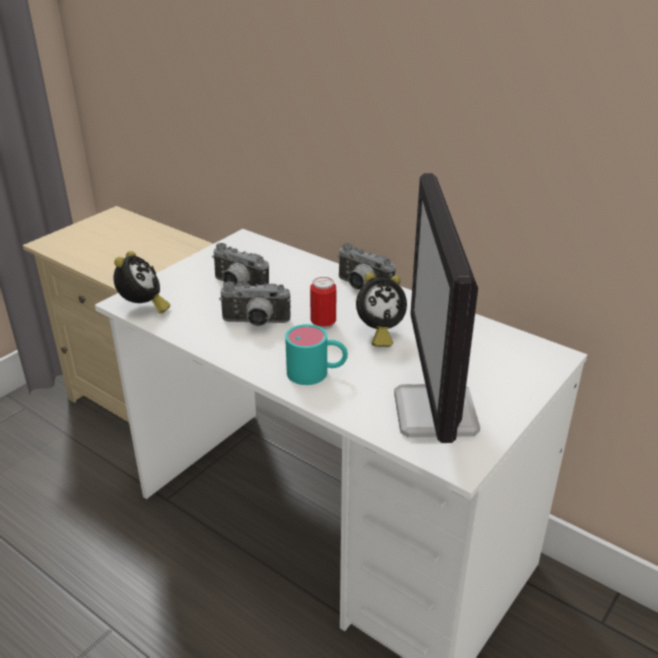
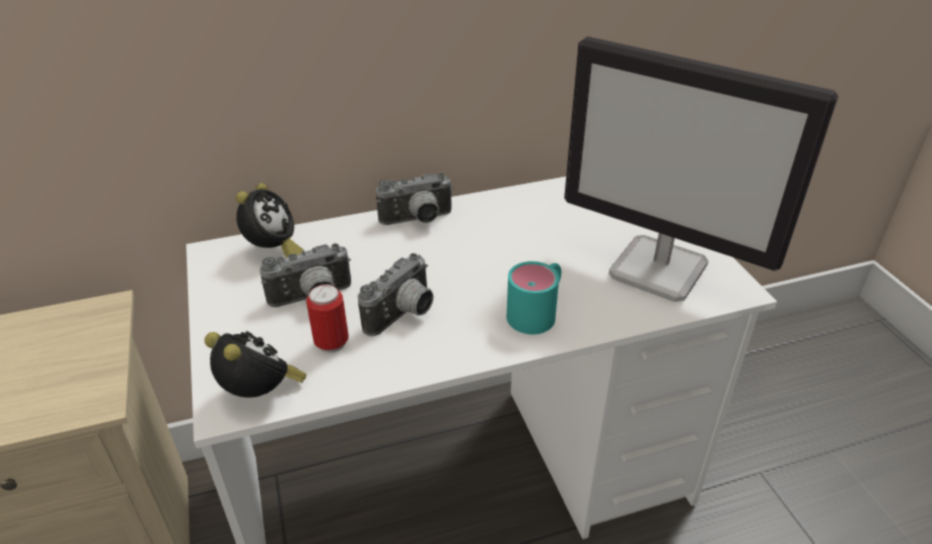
camera: 55 degrees left, 5 degrees up
can [310,277,336,330] -> can moved to [306,284,349,353]
alarm clock [356,272,407,347] -> alarm clock moved to [236,183,304,258]

